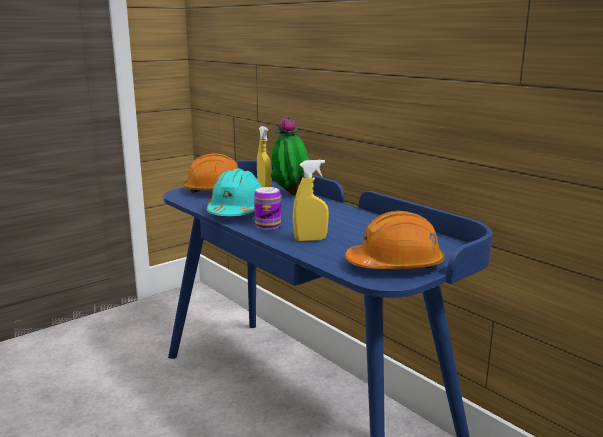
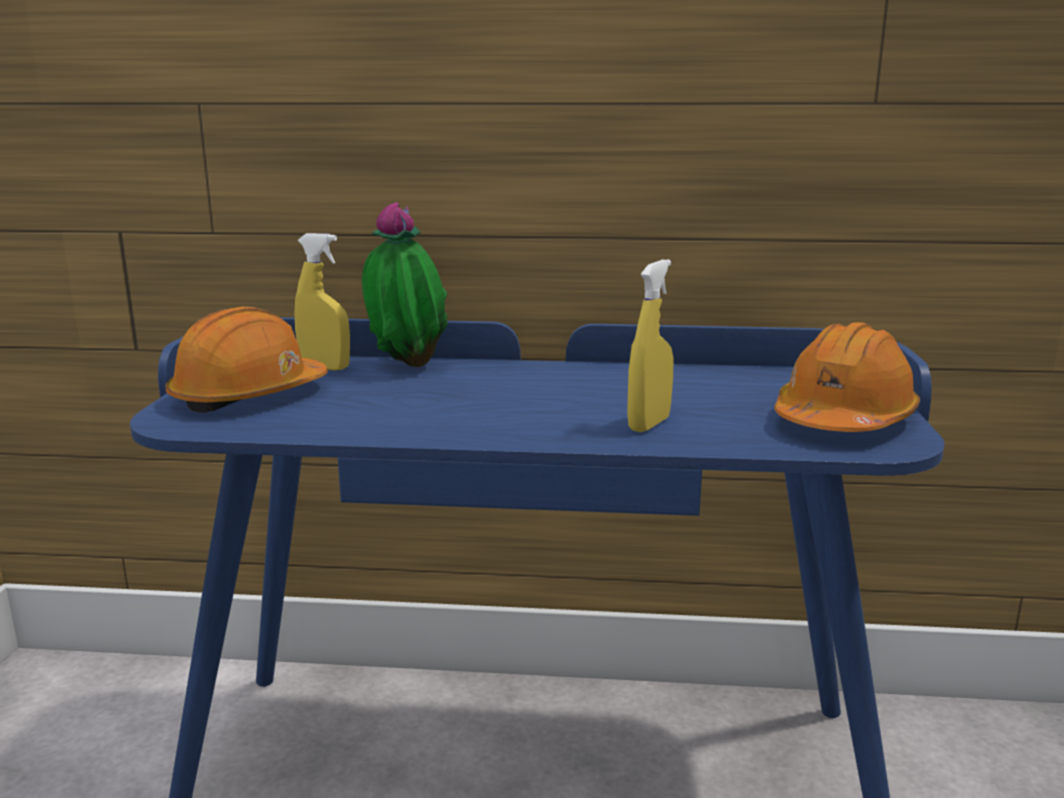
camera: 45 degrees left, 0 degrees up
turquoise hard hat [207,168,262,216] -> none
can [254,187,281,229] -> none

